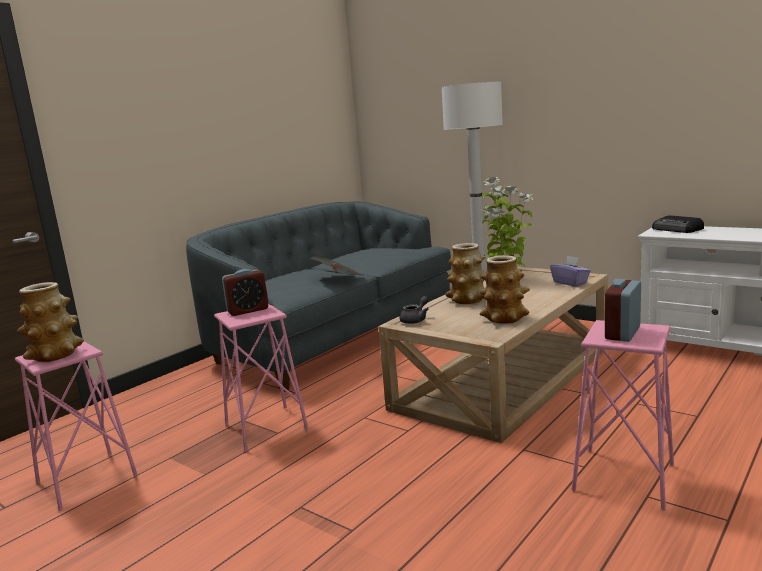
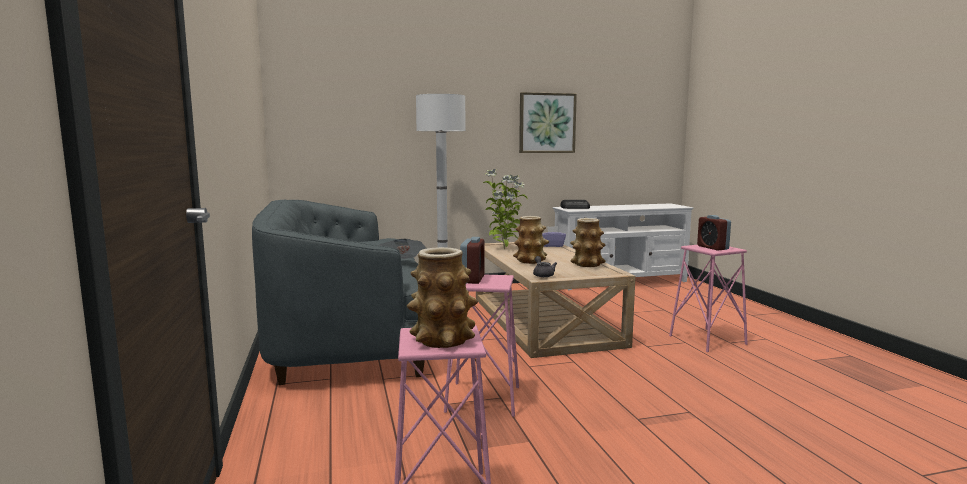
camera: 55 degrees left, 5 degrees down
none -> picture [519,92,577,153]

